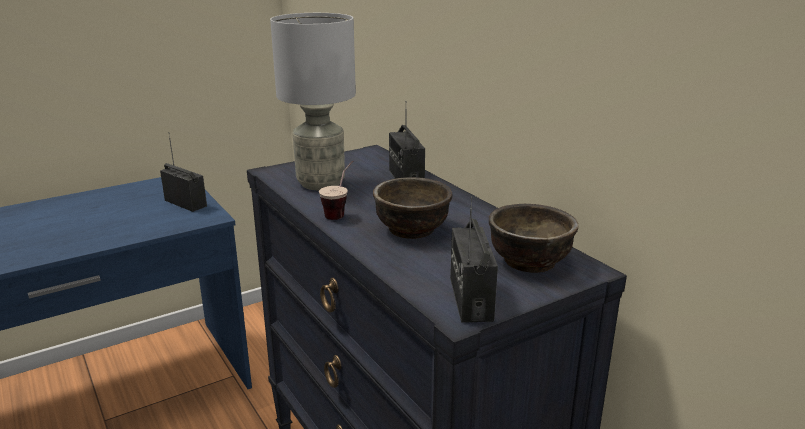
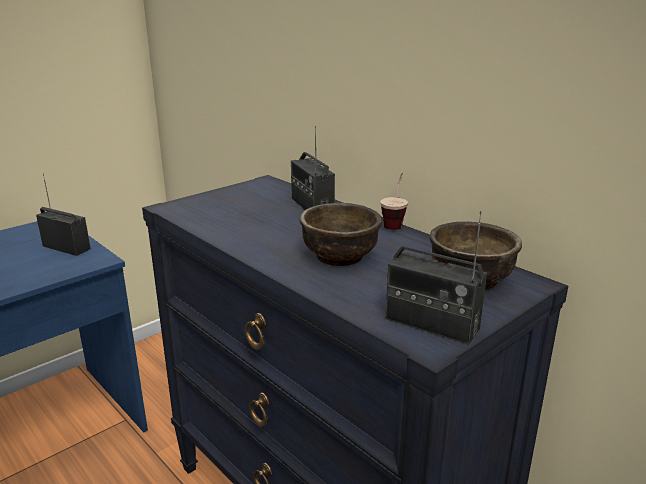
camera: 10 degrees left, 0 degrees up
grey table lamp [270,13,356,190] -> none
cup [319,161,353,220] -> cup moved to [380,173,408,230]
radio [450,197,498,323] -> radio turned 45 degrees counterclockwise [385,211,487,345]

